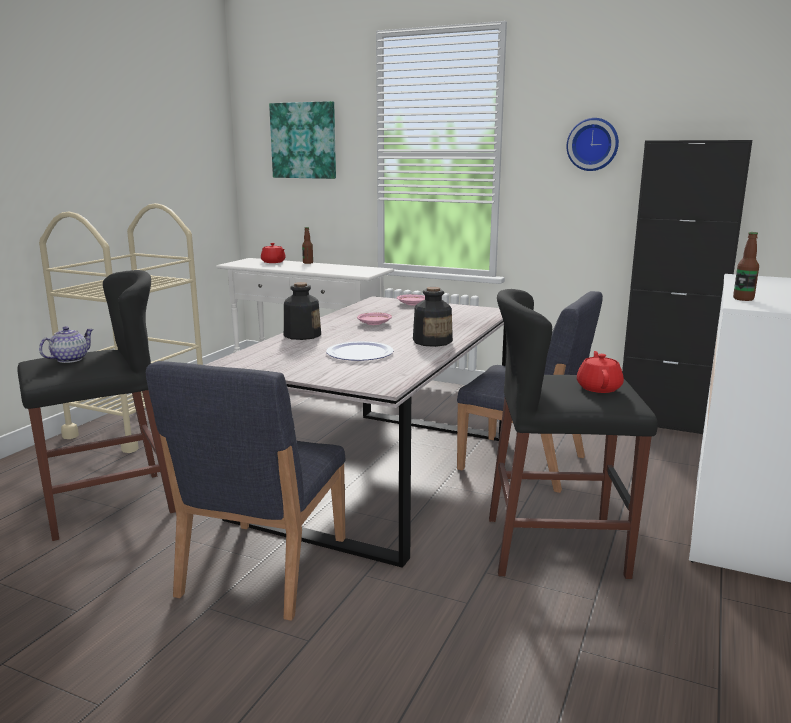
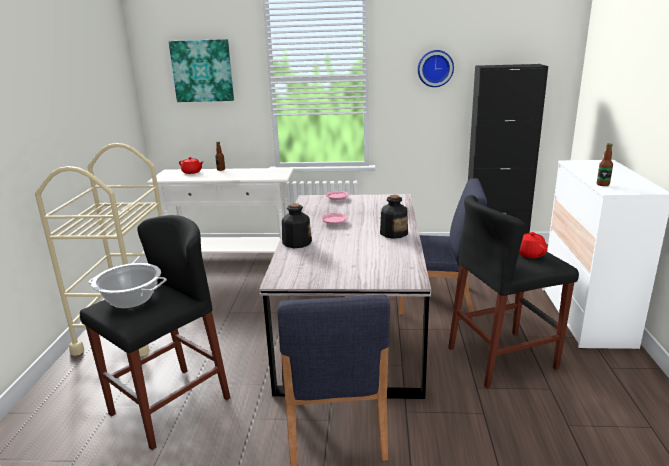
camera: 20 degrees left, 5 degrees up
teapot [39,326,94,363] -> cooking pot [88,263,167,309]
plate [326,341,394,361] -> none

